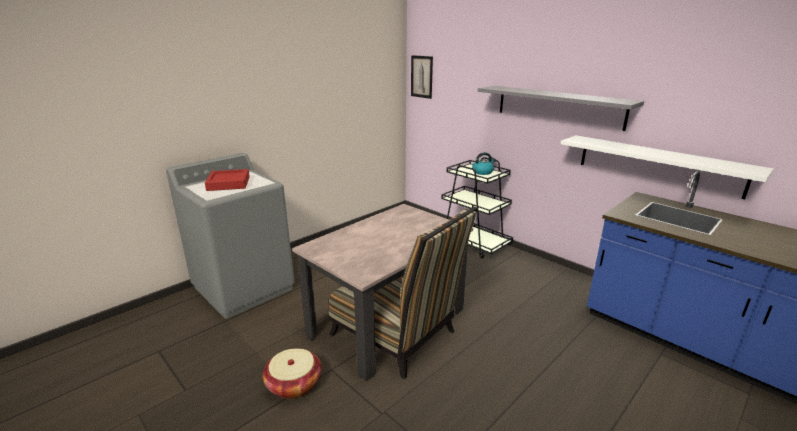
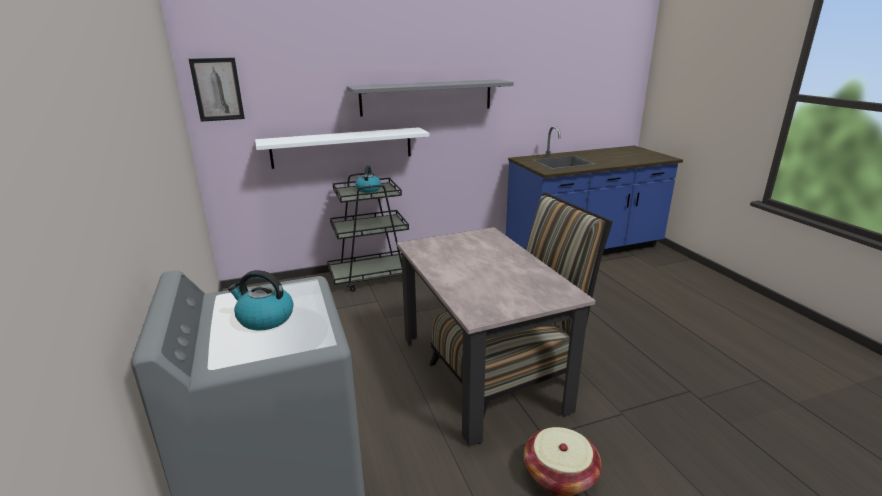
camera: 65 degrees left, 0 degrees up
red tray [205,169,250,191] -> kettle [228,270,293,331]
white shelf [561,135,774,199] -> white shelf moved to [255,127,430,169]

